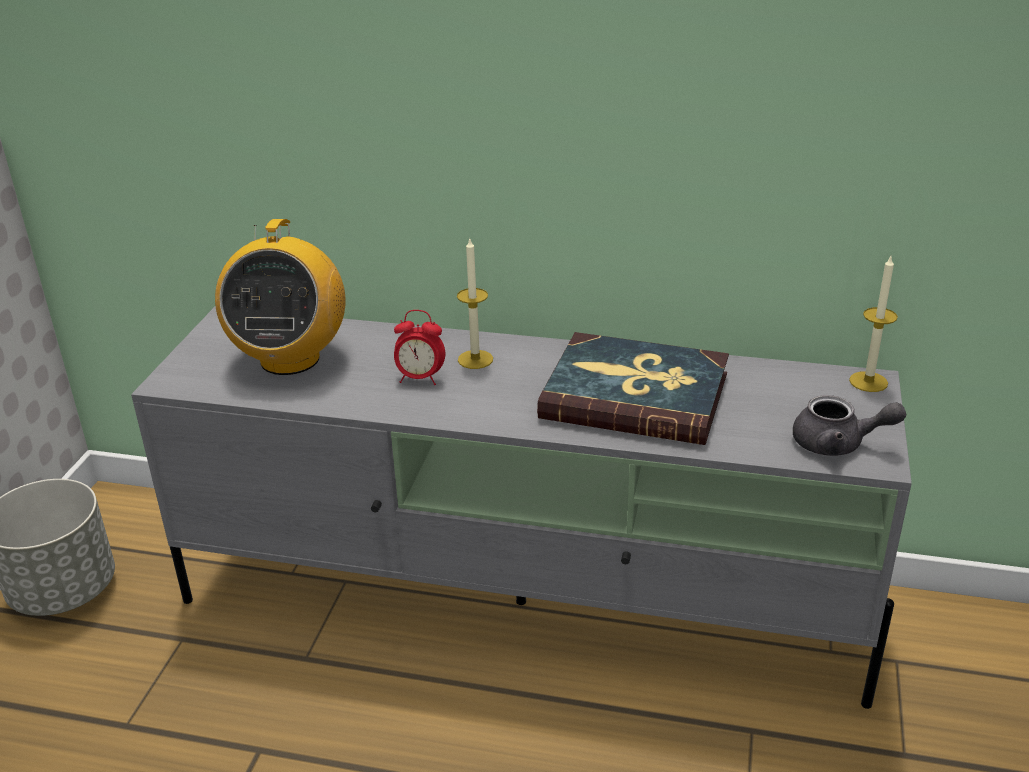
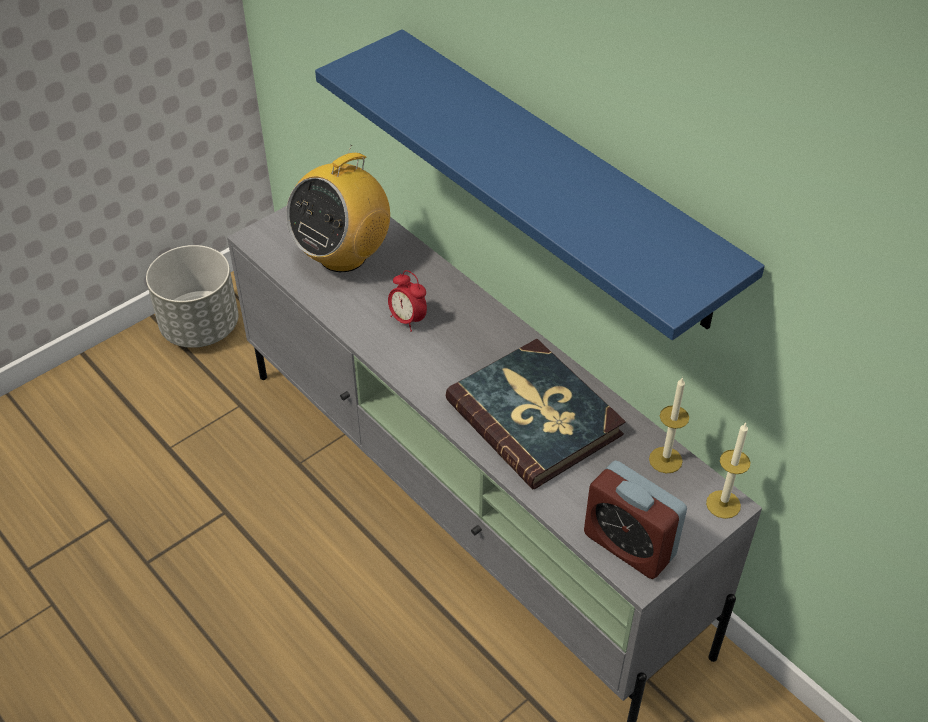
camera: 35 degrees right, 15 degrees up
candle [457,237,493,369] -> candle moved to [649,377,689,473]
grey teapot [793,395,906,456] -> alarm clock [584,460,687,579]
none -> blue shelf [315,29,765,340]

